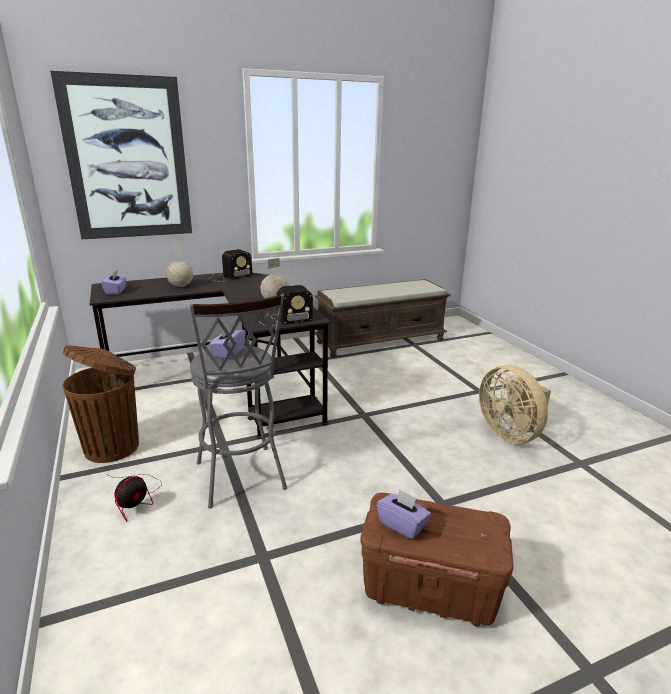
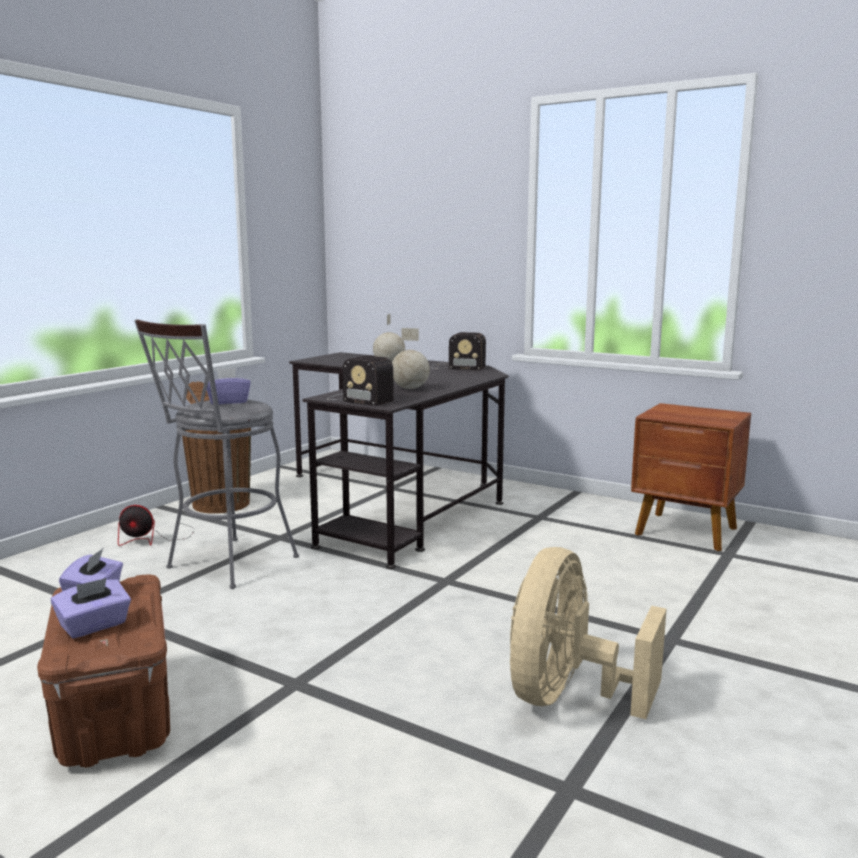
camera: 55 degrees right, 10 degrees down
picture [50,71,192,239] -> none
purple tissue box [101,270,126,294] -> purple tissue box moved to [51,578,131,638]
brown bench [315,279,451,357] -> brown nightstand [631,403,751,551]

